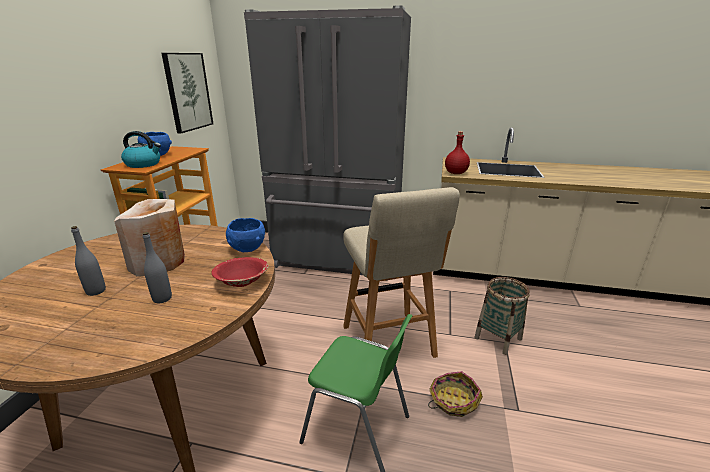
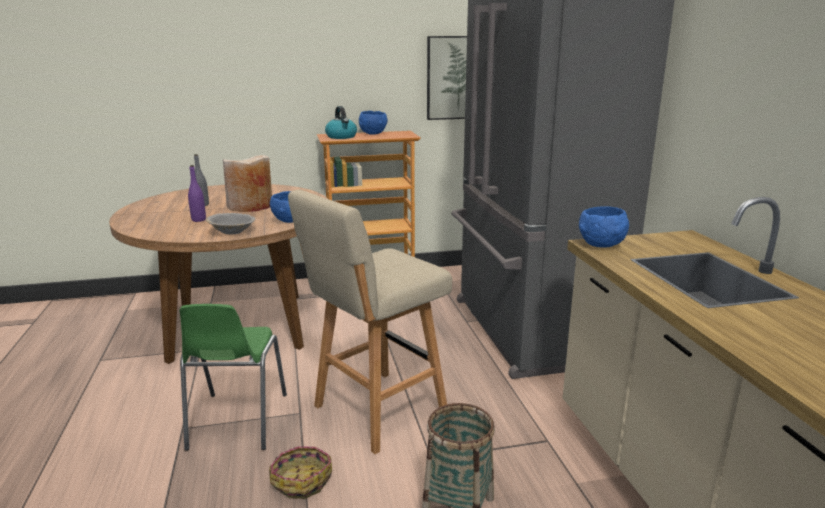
camera: 65 degrees right, 5 degrees down
grey bottle [143,232,172,303] -> purple bottle [188,165,206,222]
red bowl [212,257,269,287] -> grey bowl [206,213,255,235]
red bottle [445,131,470,174] -> blue bowl [579,206,629,247]

